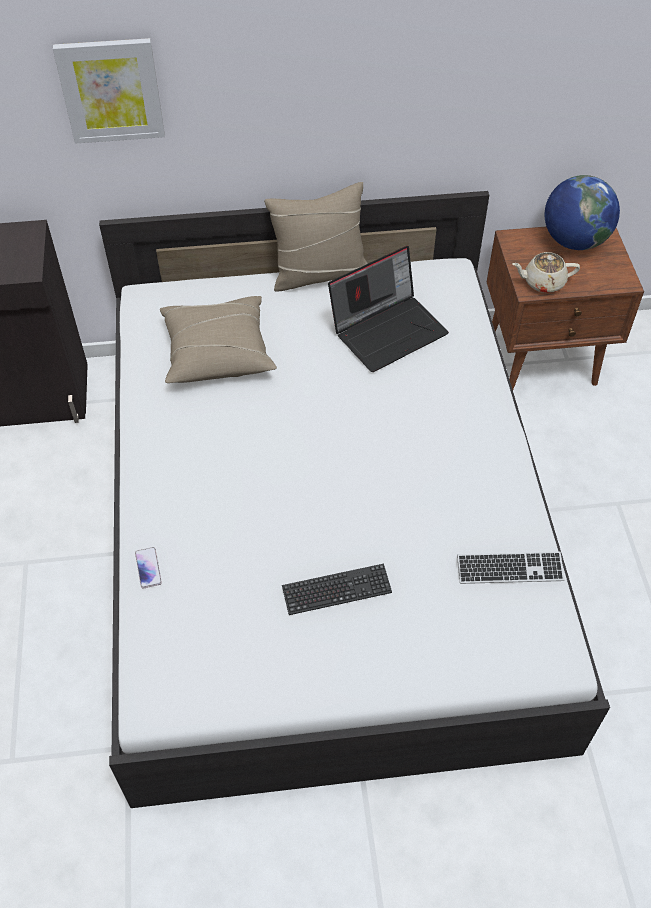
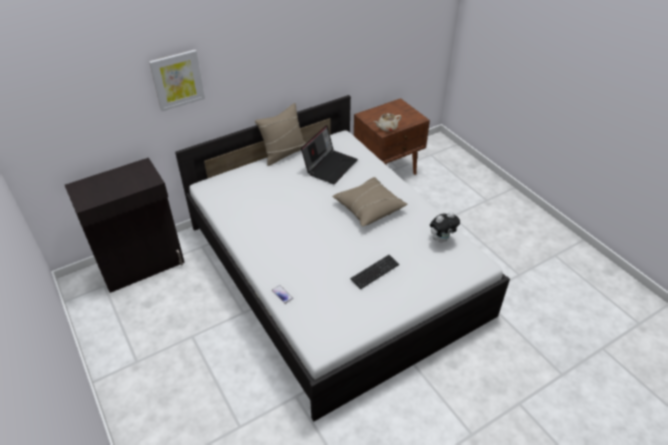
camera: 25 degrees left, 10 degrees down
beige pillow [160,296,277,383] -> beige pillow moved to [332,177,407,227]
keyboard [457,551,565,584] -> plush toy [430,211,460,243]
globe [545,175,620,250] -> none

